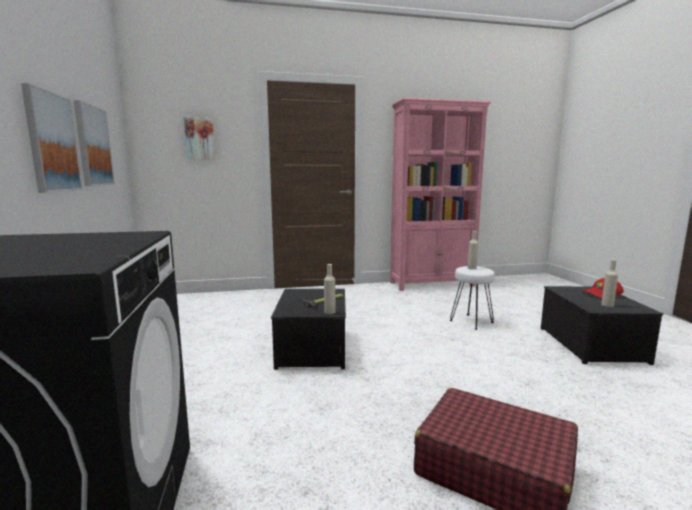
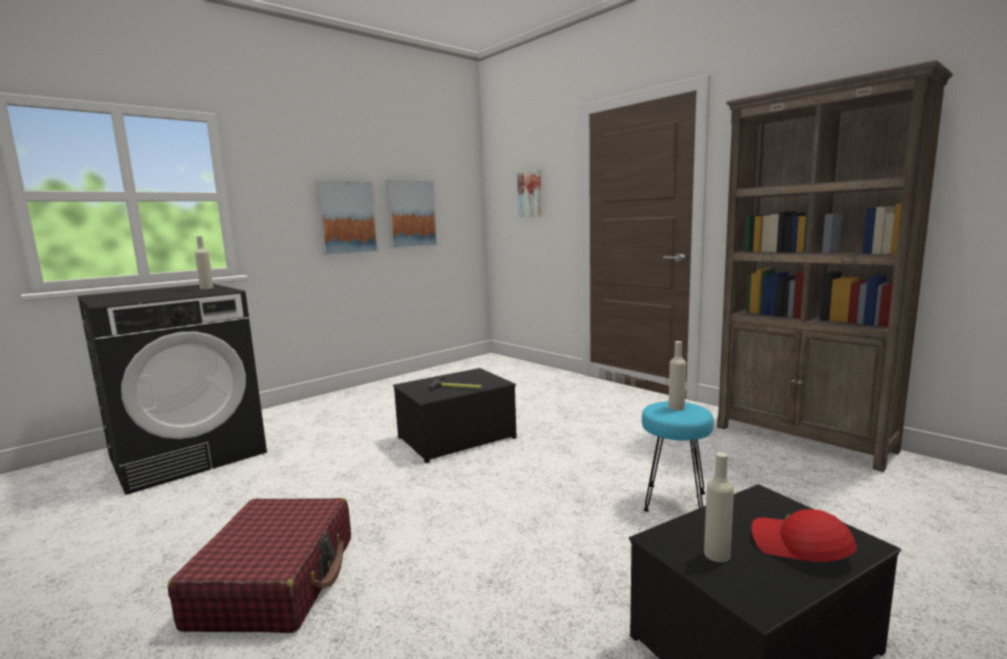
camera: 60 degrees right, 0 degrees up
beige bottle [324,264,335,314] -> beige bottle moved to [195,236,213,289]
pink bookcase [390,98,491,291] -> brown bookcase [717,60,953,472]
white stool [450,266,495,330] -> turquoise stool [642,401,714,512]

